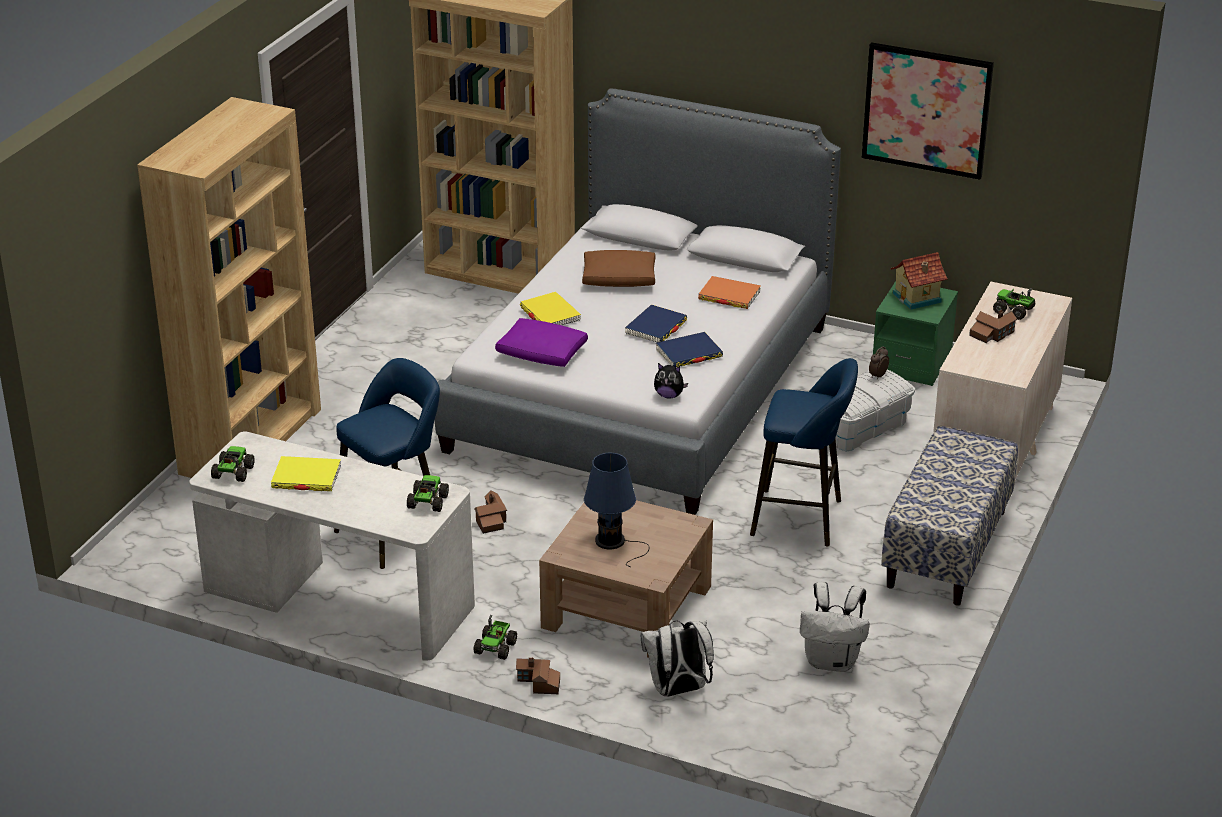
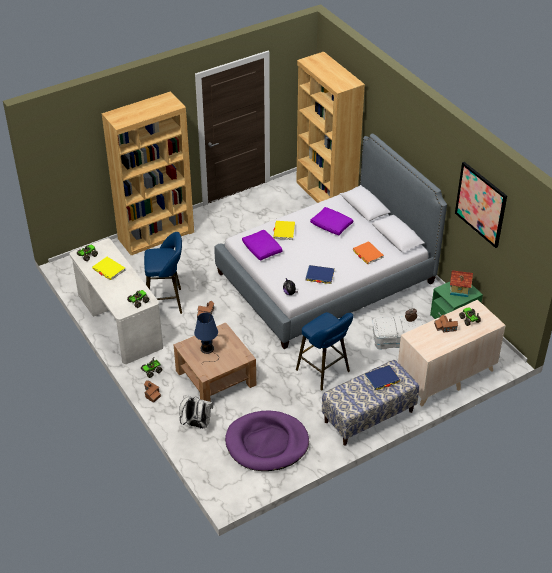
camera: 35 degrees right, 10 degrees up
brown pillow [582,250,656,287] -> purple pillow [310,207,353,235]
blue book [625,305,687,342] -> blue book moved to [365,365,400,390]
white backpack [800,582,870,672] -> purple dog bed [225,410,309,471]

